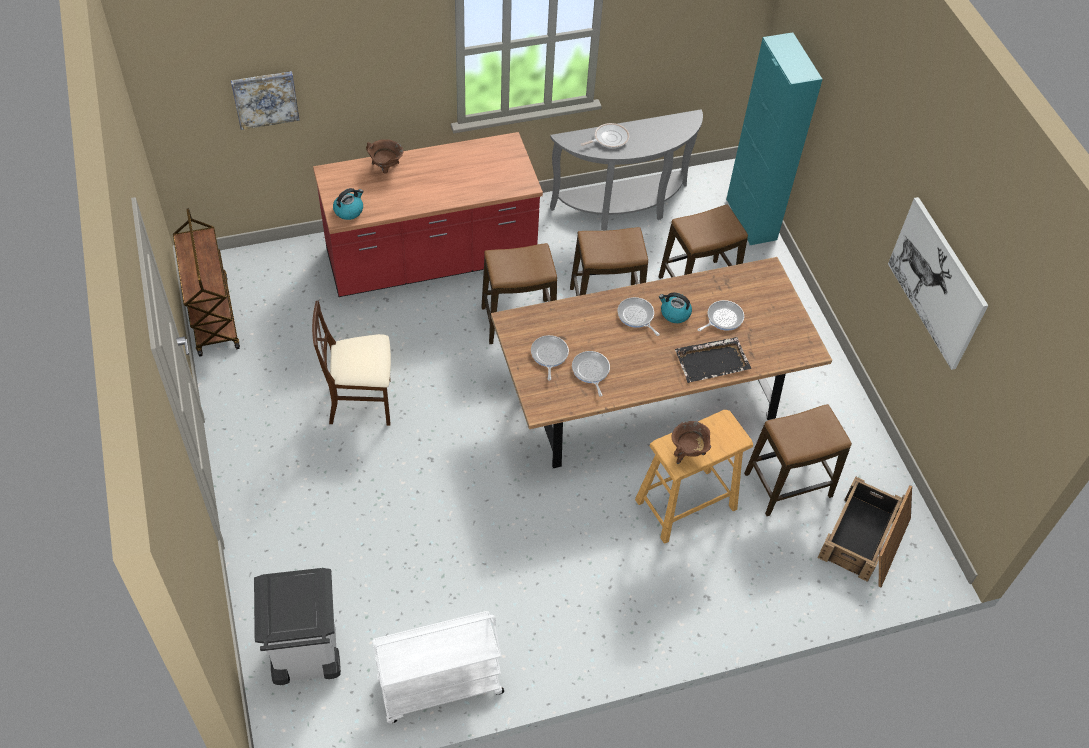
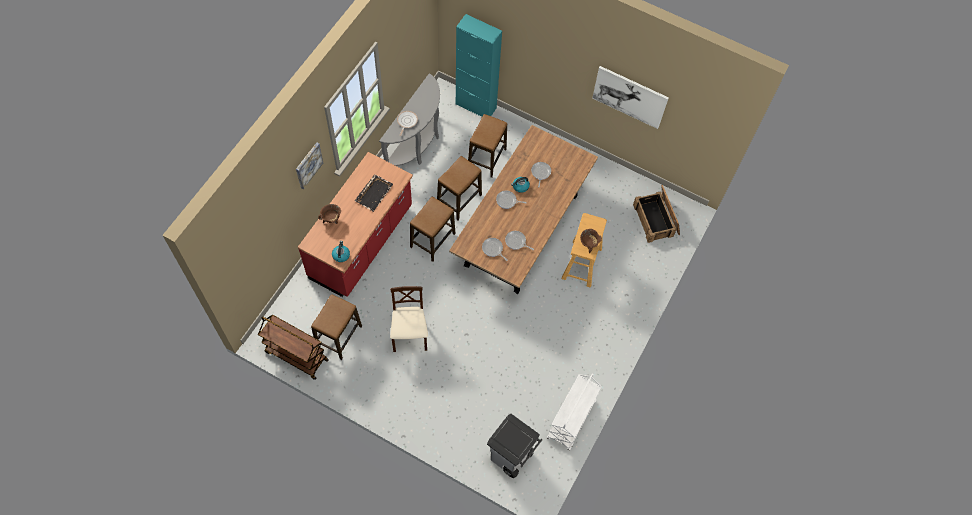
camera: 45 degrees left, 10 degrees up
picture [231,71,300,130] -> picture moved to [296,142,323,189]
beige chair [312,301,391,426] -> beige chair turned 135 degrees clockwise [390,286,428,352]
black tray [675,337,751,383] -> black tray moved to [355,174,393,212]
stool [744,404,852,516] -> stool moved to [311,294,362,360]

